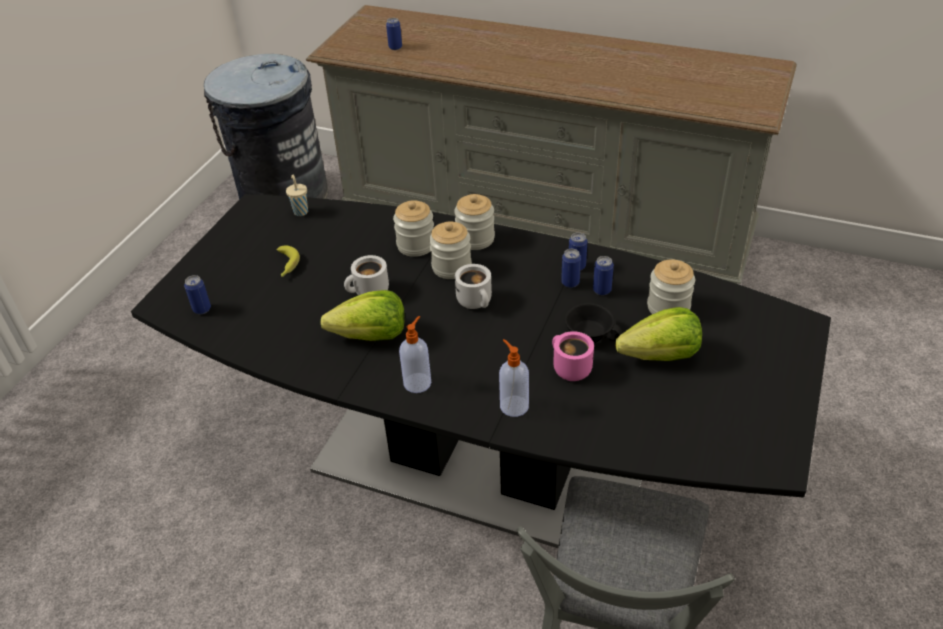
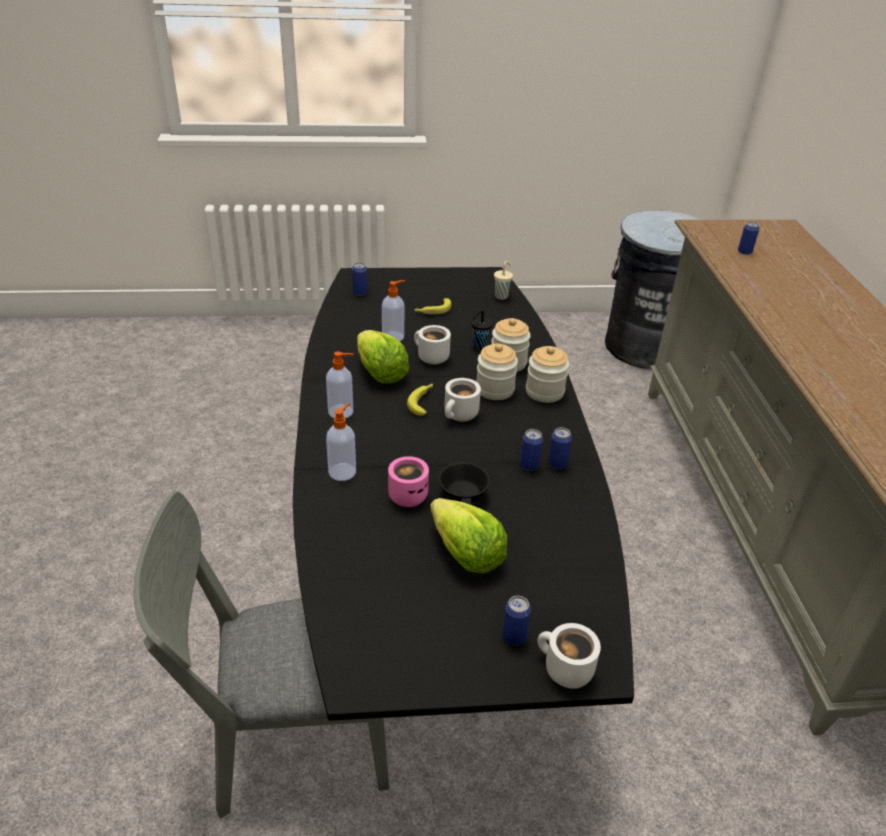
camera: 60 degrees right, 5 degrees down
can [593,256,614,295] -> can moved to [502,596,531,645]
jar [647,260,695,314] -> none
none -> soap dispenser [382,280,406,341]
none -> banana [407,383,433,416]
none -> black cup [472,310,492,350]
none -> white mug [538,623,601,689]

